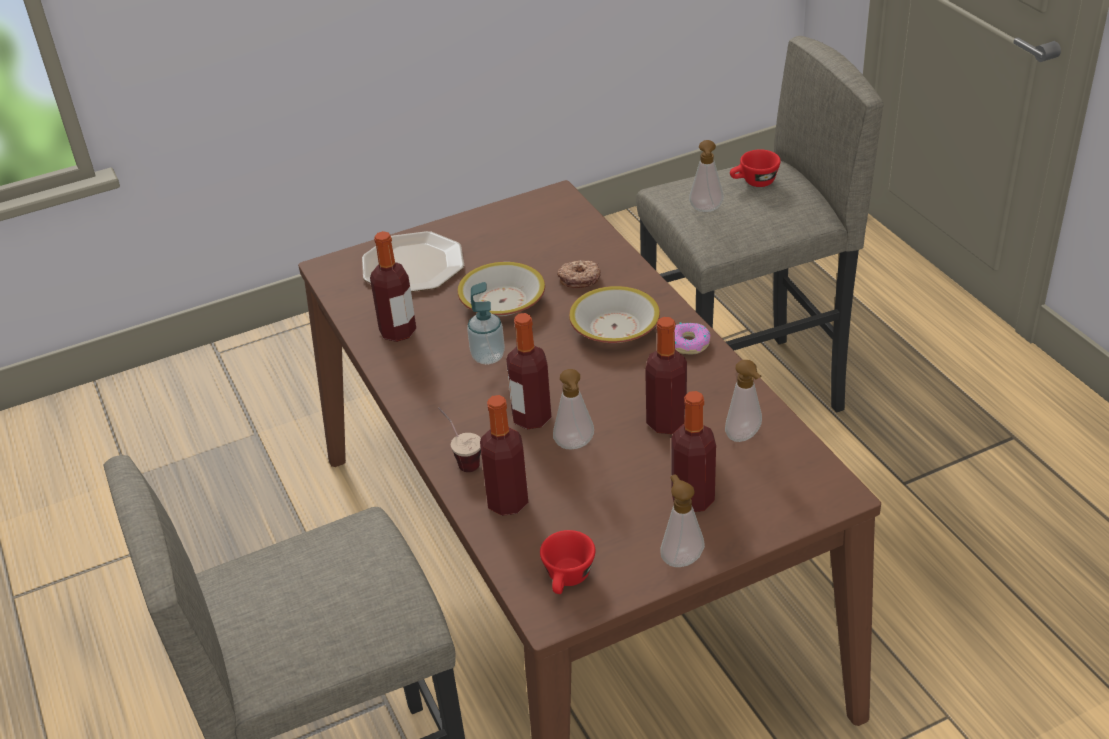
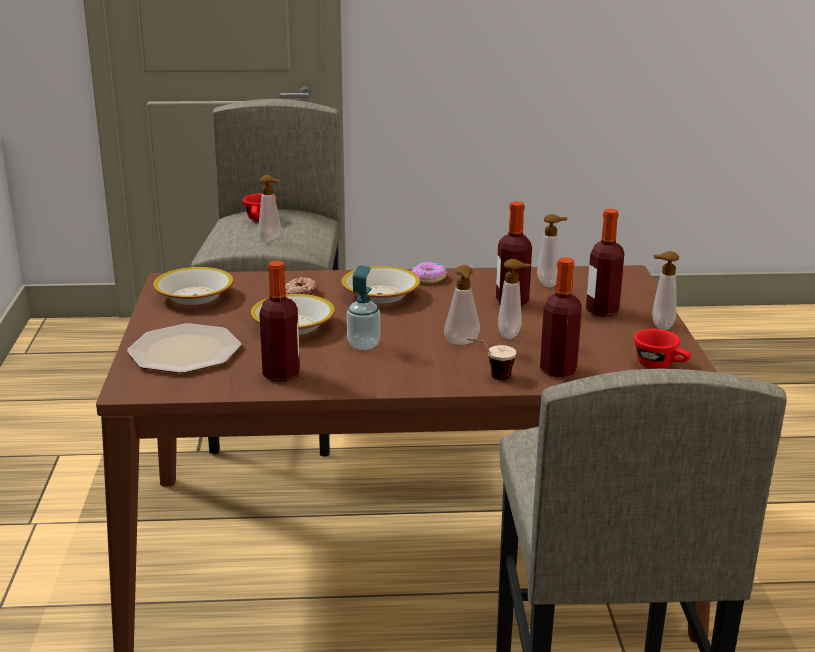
camera: 70 degrees left, 15 degrees down
bottle [506,313,551,429] -> soap dispenser [444,265,480,345]
none -> bowl [153,267,234,305]

